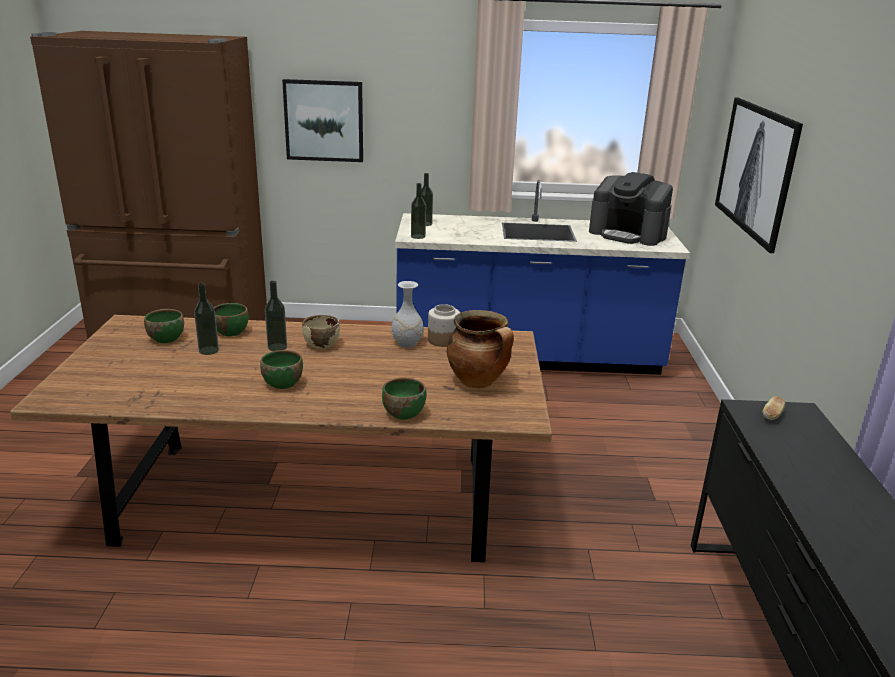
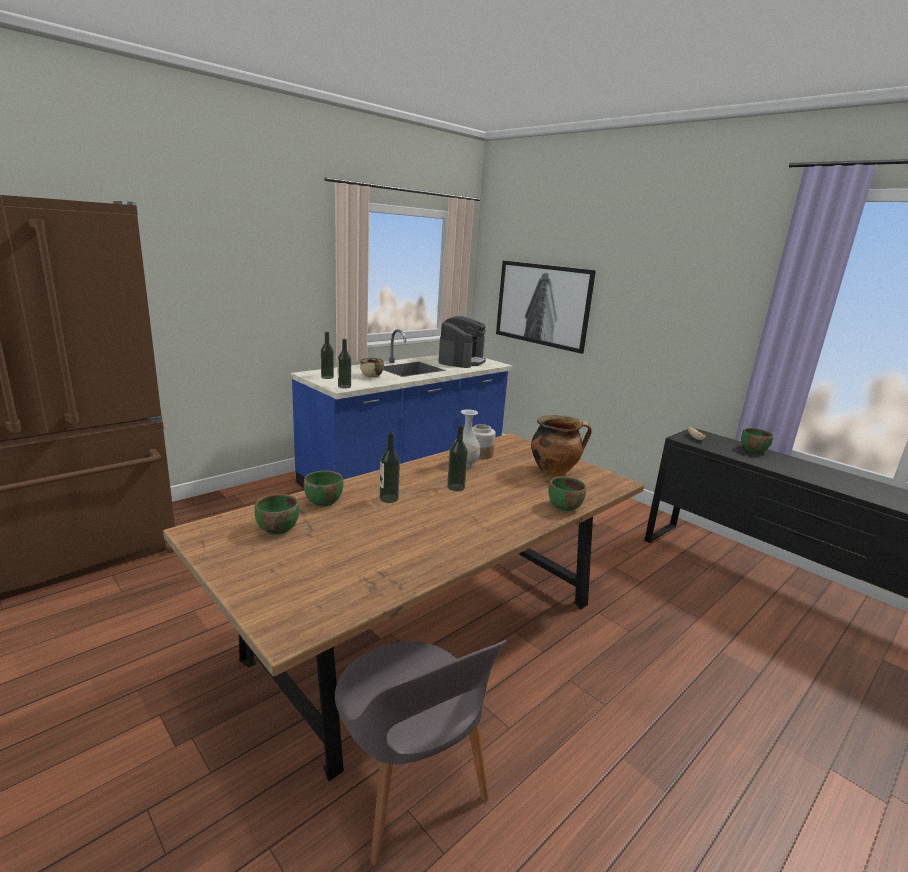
camera: 45 degrees left, 5 degrees down
bottle [194,283,219,355] -> bottle moved to [447,425,468,491]
green bowl [260,350,303,389] -> green bowl moved to [741,428,773,453]
picture [282,79,363,162] -> none
beige bowl [302,315,340,349] -> beige bowl moved to [360,358,384,378]
coffee machine [589,172,673,246] -> coffee machine turned 60 degrees counterclockwise [439,316,486,368]
none -> grey chair [335,640,507,865]

